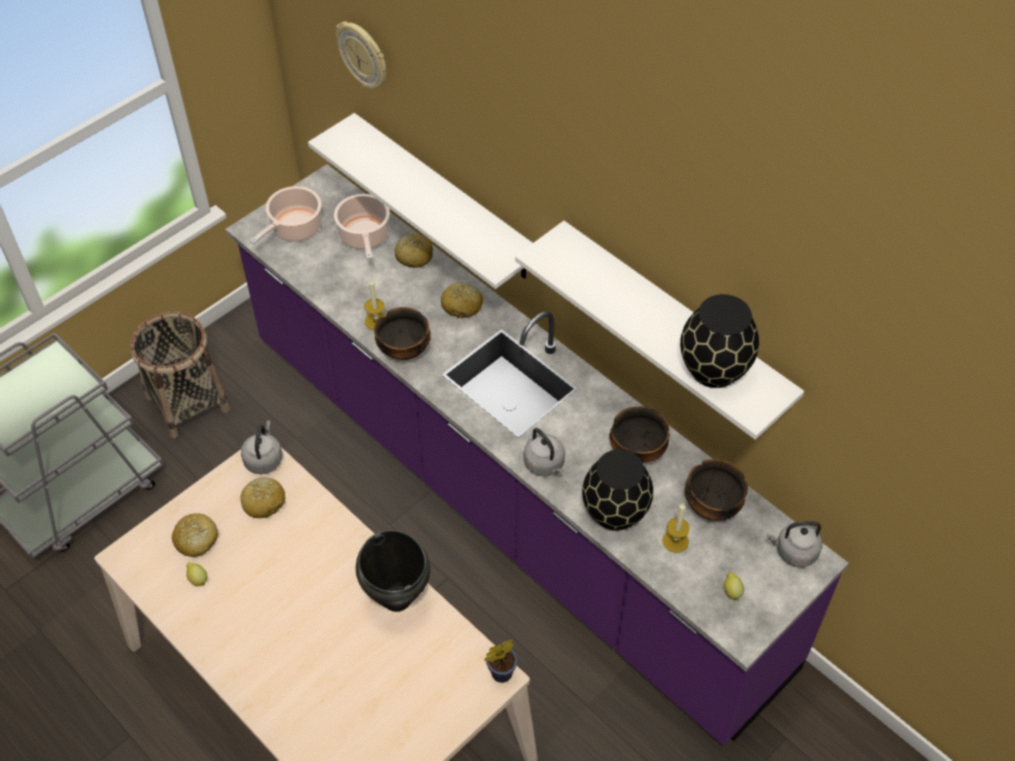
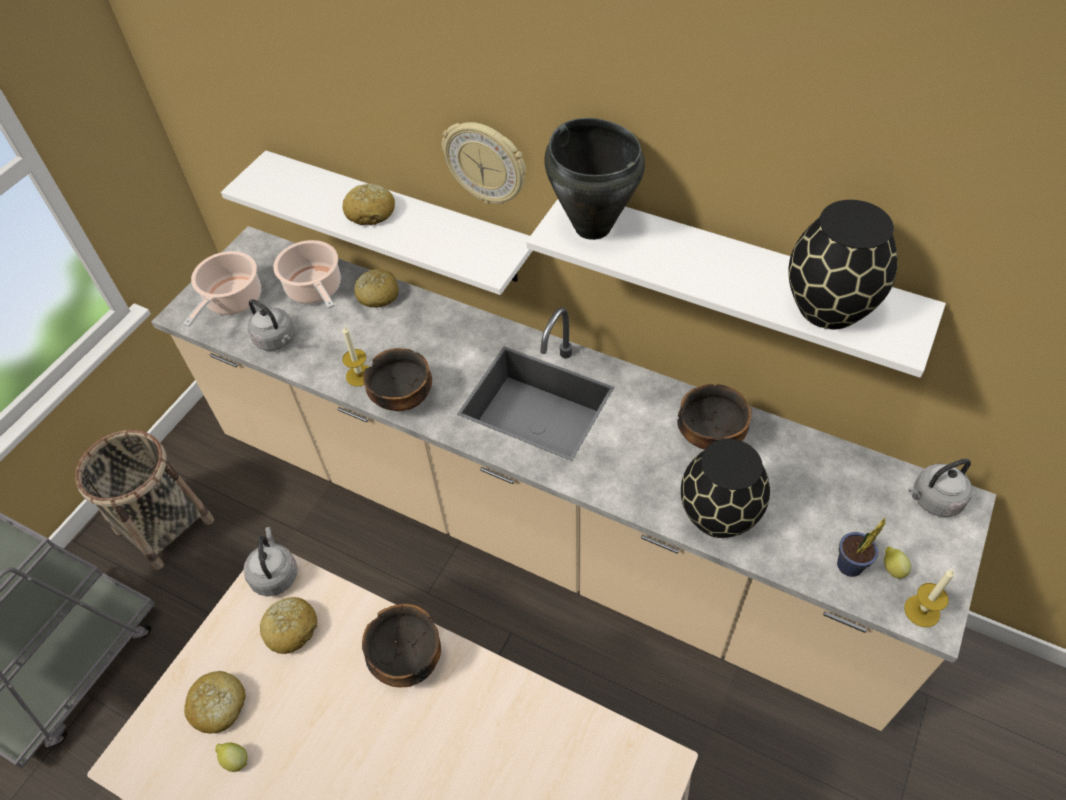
camera: 15 degrees left, 0 degrees up
purple counter [225,164,849,746] -> beige counter [151,226,996,731]
wall clock [336,22,386,90] -> wall clock moved to [442,122,526,204]
black cooking pot [356,530,430,612] -> black cooking pot moved to [544,118,645,240]
bread [441,283,483,318] -> bread moved to [343,184,395,225]
potted plant [484,640,517,683] -> potted plant moved to [837,518,886,577]
grey kettle [524,428,565,477] -> grey kettle moved to [247,299,294,351]
candle [662,503,690,553] -> candle moved to [904,570,954,627]
bowl [685,459,748,521] -> bowl moved to [362,604,441,687]

